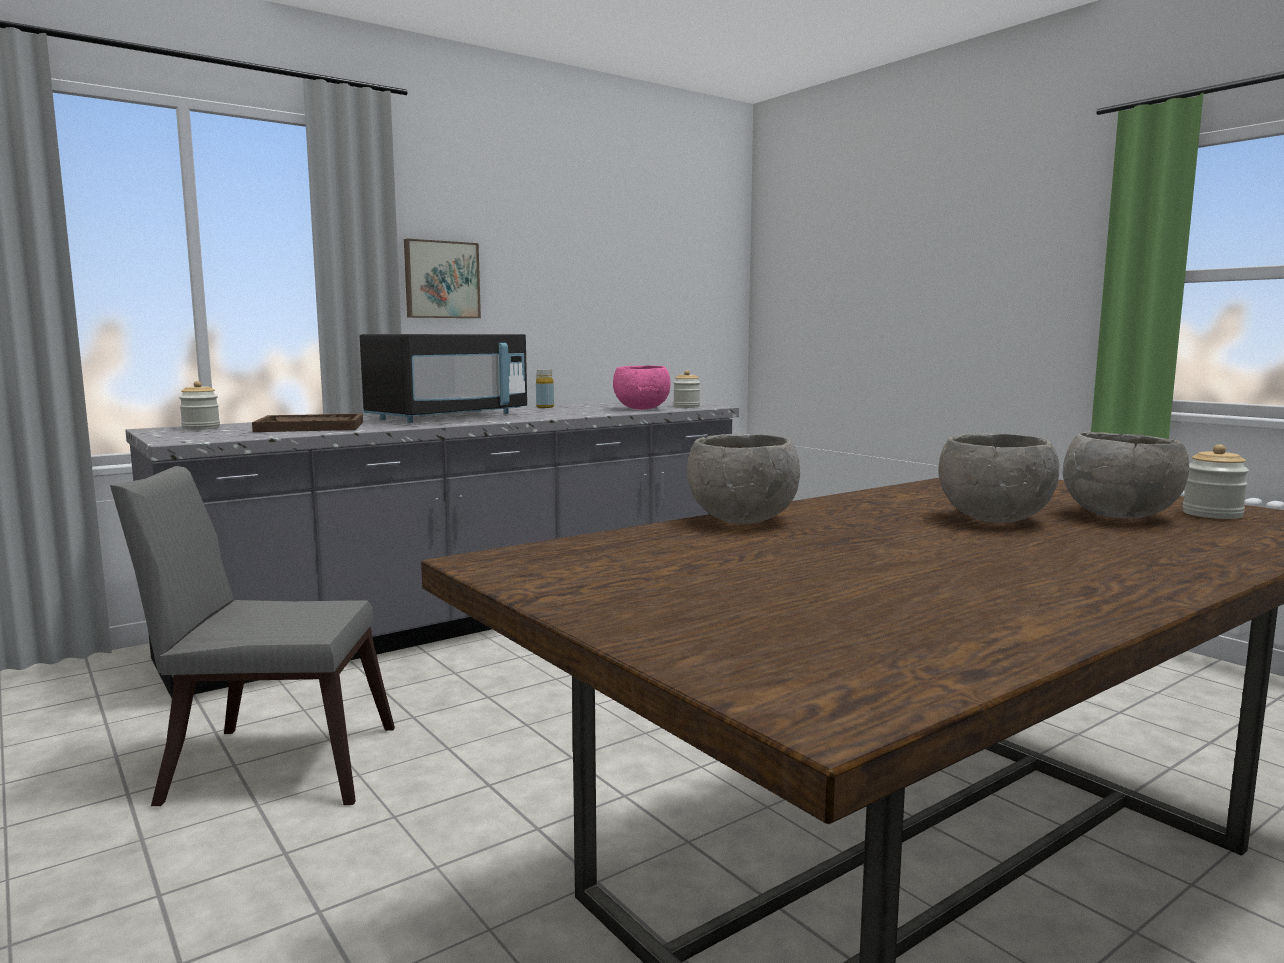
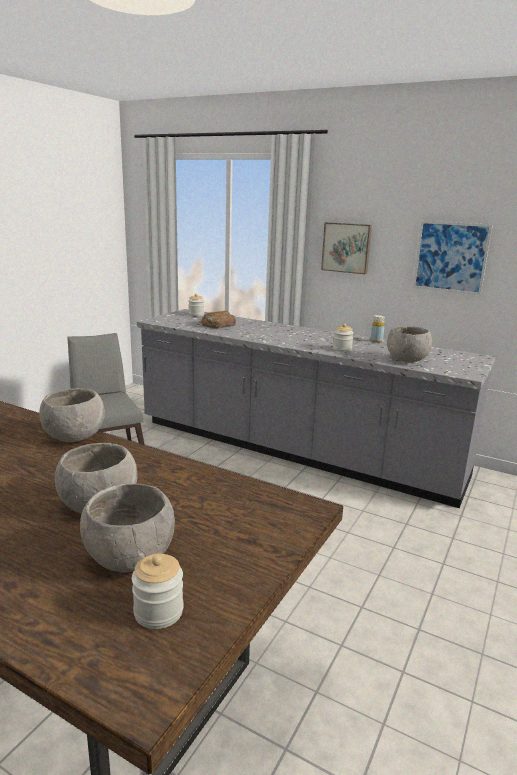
camera: 65 degrees right, 10 degrees up
brown tray [252,414,363,432] -> bread [201,311,236,328]
black microwave [360,334,527,423] -> none
pink bowl [613,366,671,410] -> grey bowl [387,326,432,362]
jar [673,370,700,408] -> jar moved to [333,323,354,352]
none -> picture [413,221,493,295]

